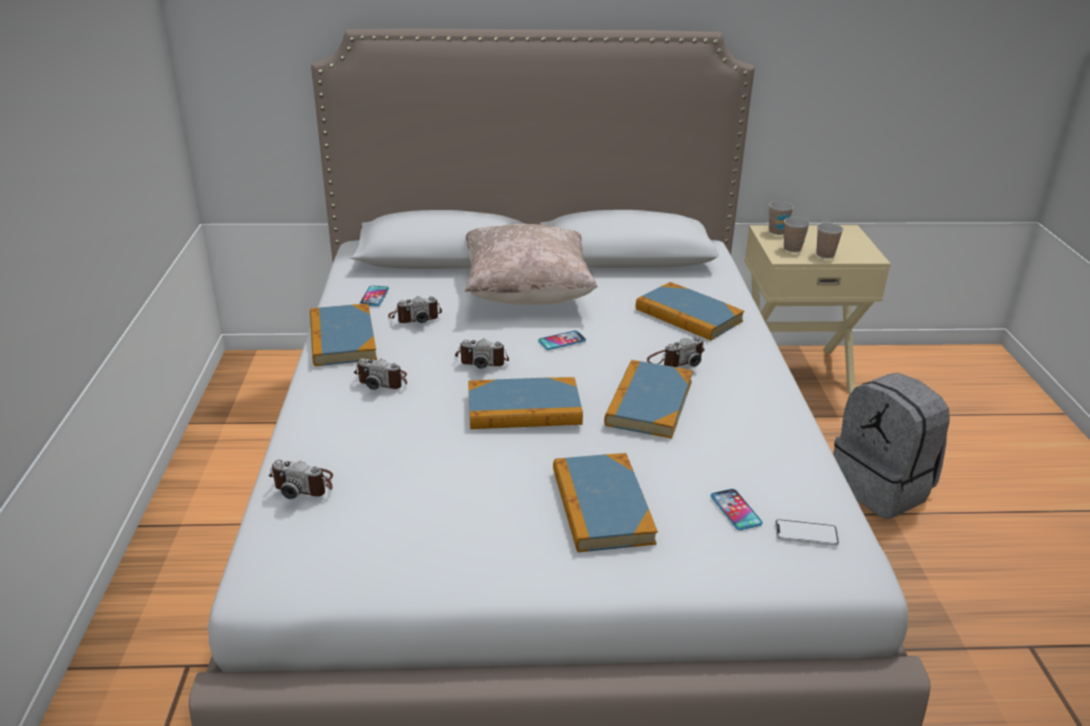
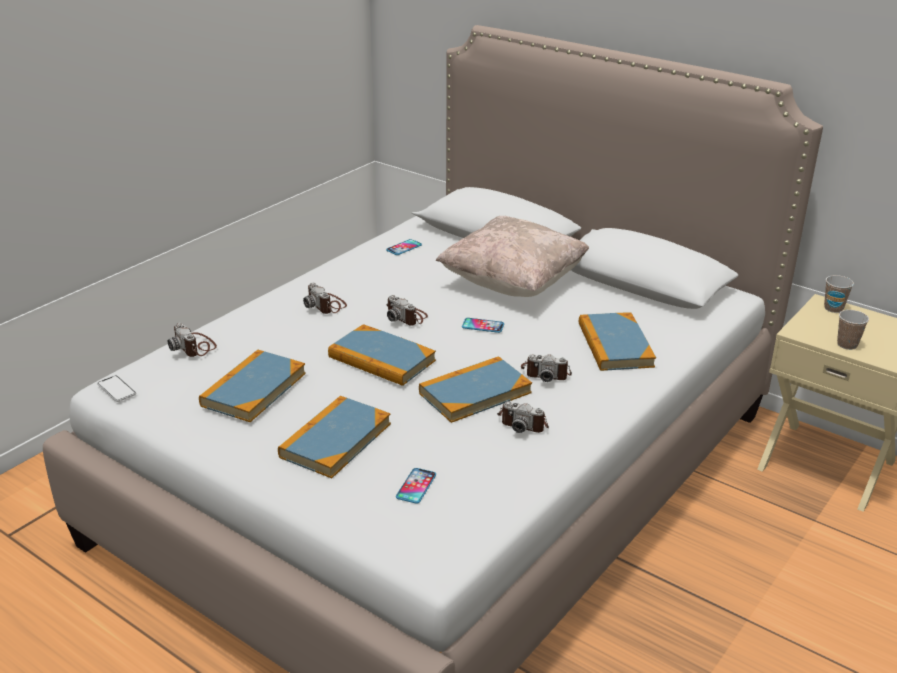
camera: 40 degrees right, 0 degrees up
book [310,304,377,366] -> book moved to [199,350,306,422]
camera [388,296,442,323] -> camera moved to [497,401,549,433]
phone [775,519,839,546] -> phone moved to [97,376,136,402]
cup [784,217,810,252] -> none
grey backpack [833,373,950,519] -> none

